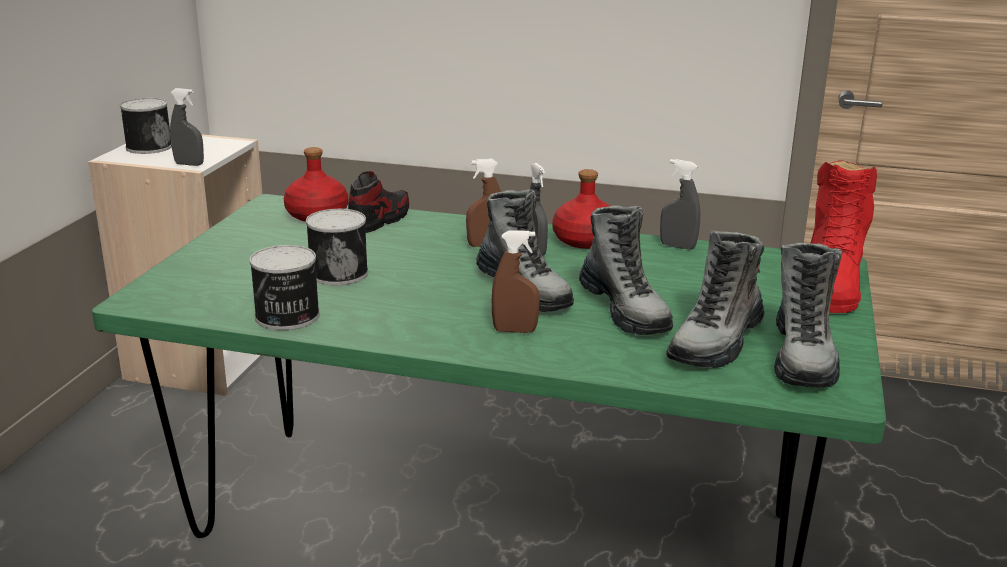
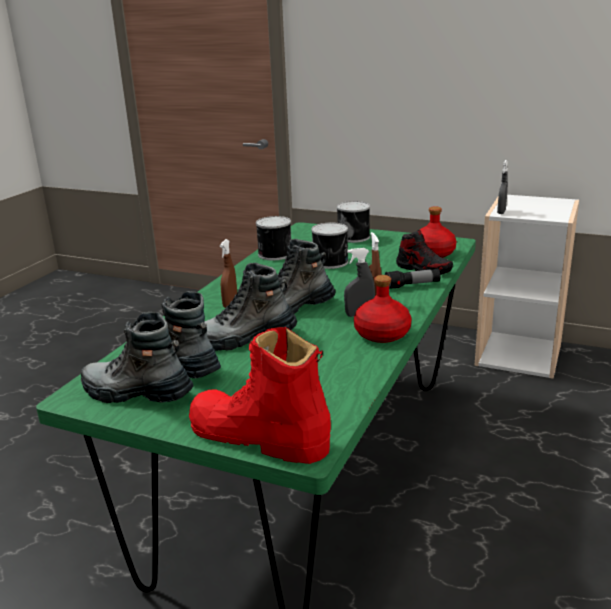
camera: 100 degrees right, 0 degrees up
can [120,98,172,154] -> can moved to [337,201,370,243]
grey spray bottle [660,159,700,250] -> none
none -> flashlight [385,269,440,289]

